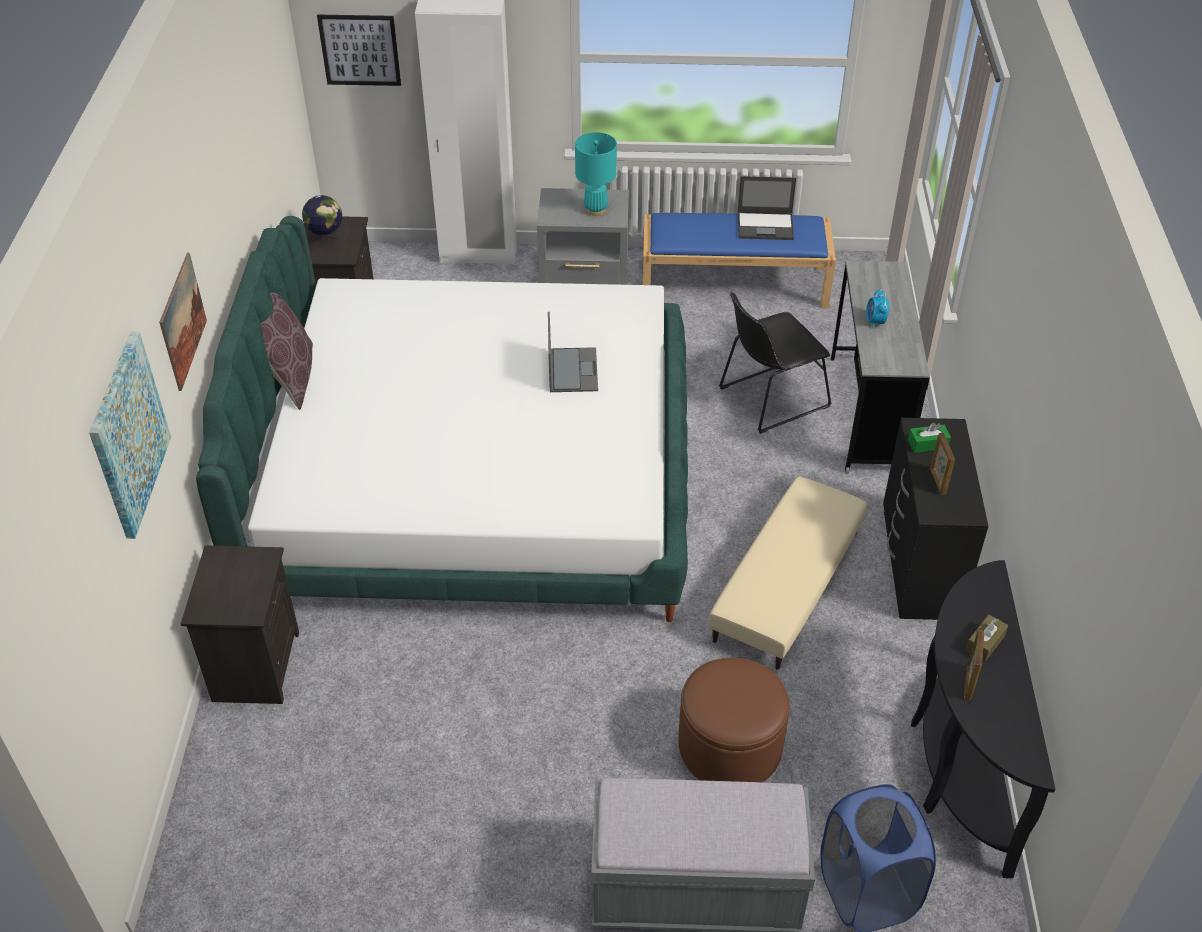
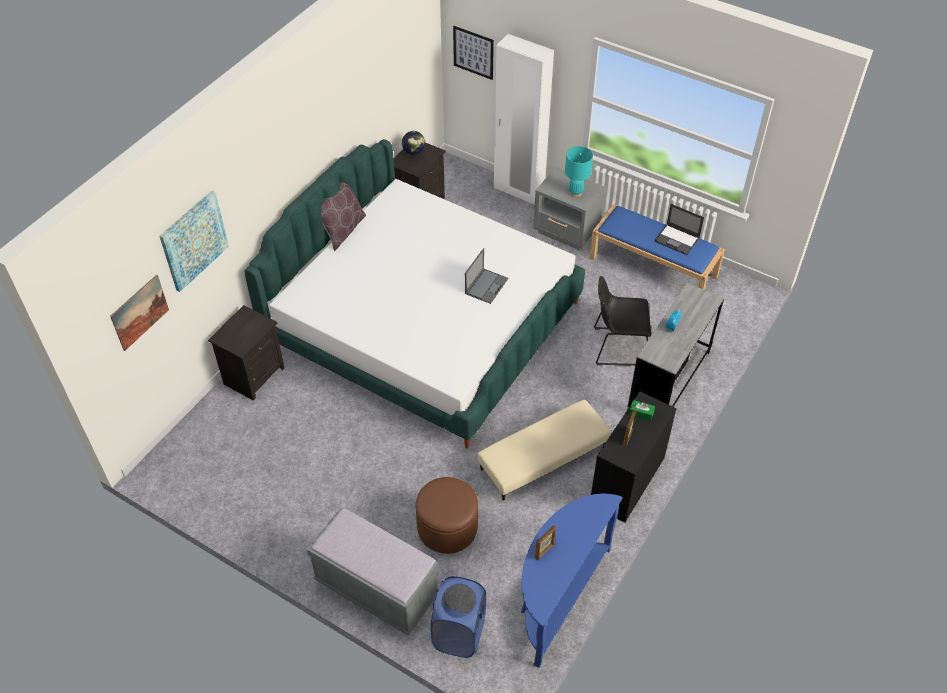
camera: 30 degrees right, 5 degrees up
picture [159,253,207,391] -> picture moved to [110,275,169,351]
black console table [911,560,1055,879] -> blue console table [521,494,623,668]
brown tissue box [965,614,1008,662] -> none

